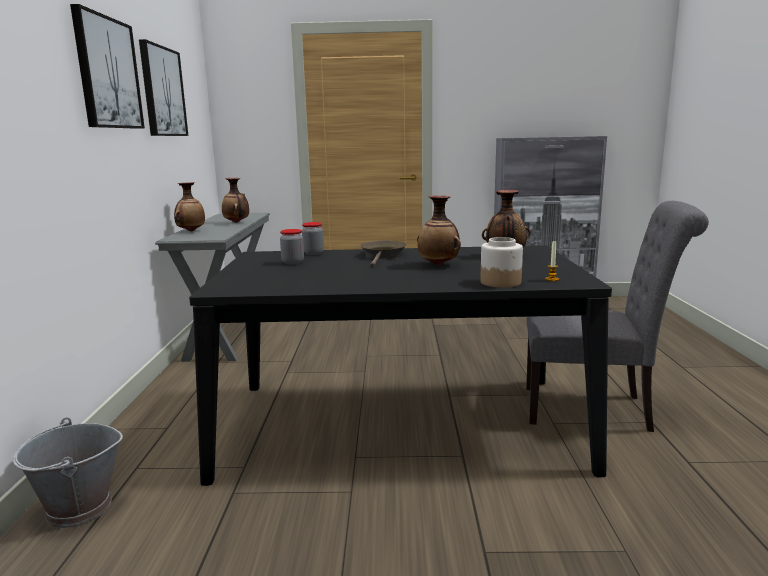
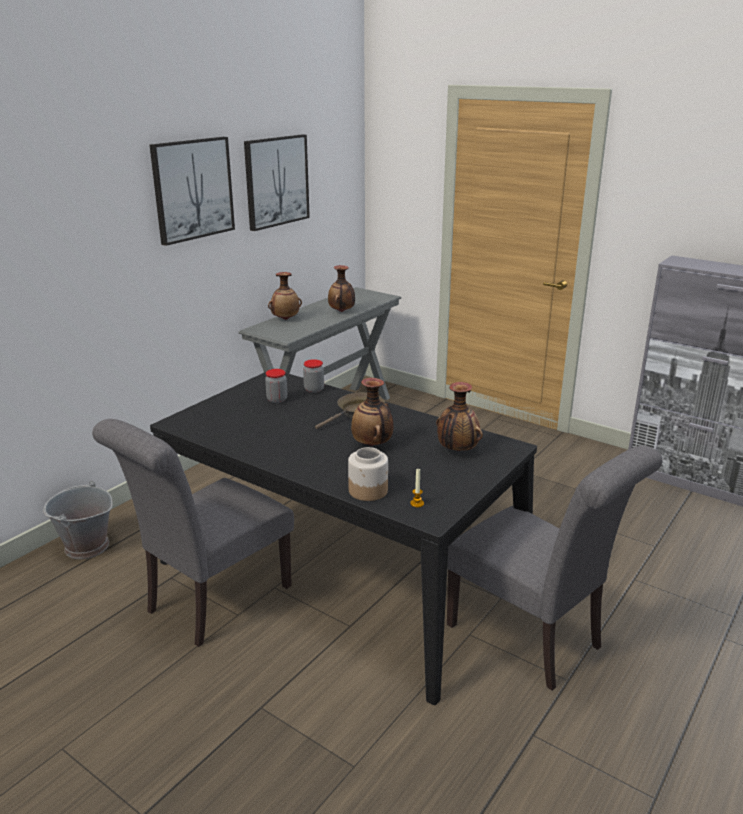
camera: 35 degrees right, 10 degrees up
none -> grey chair [92,419,294,647]

